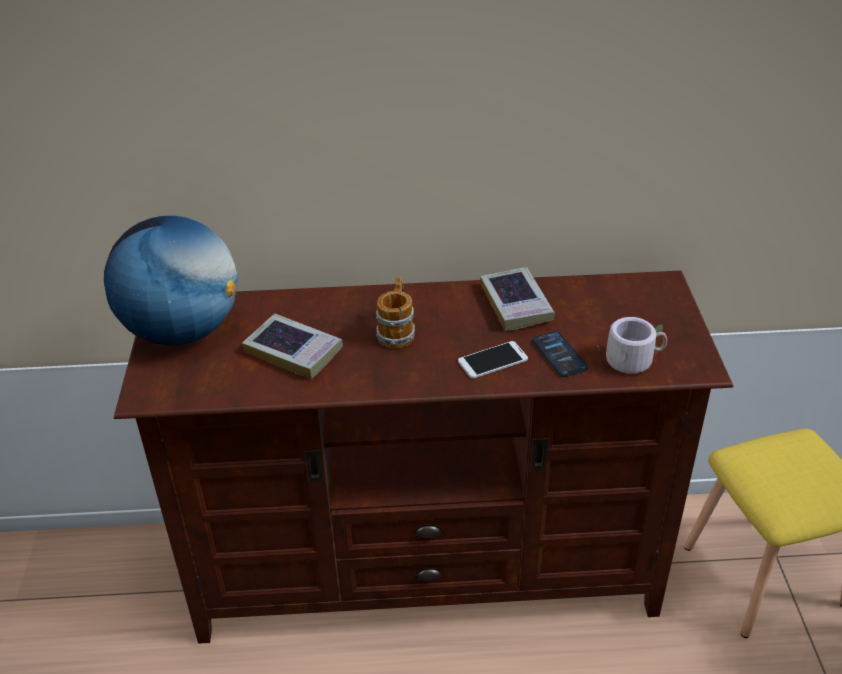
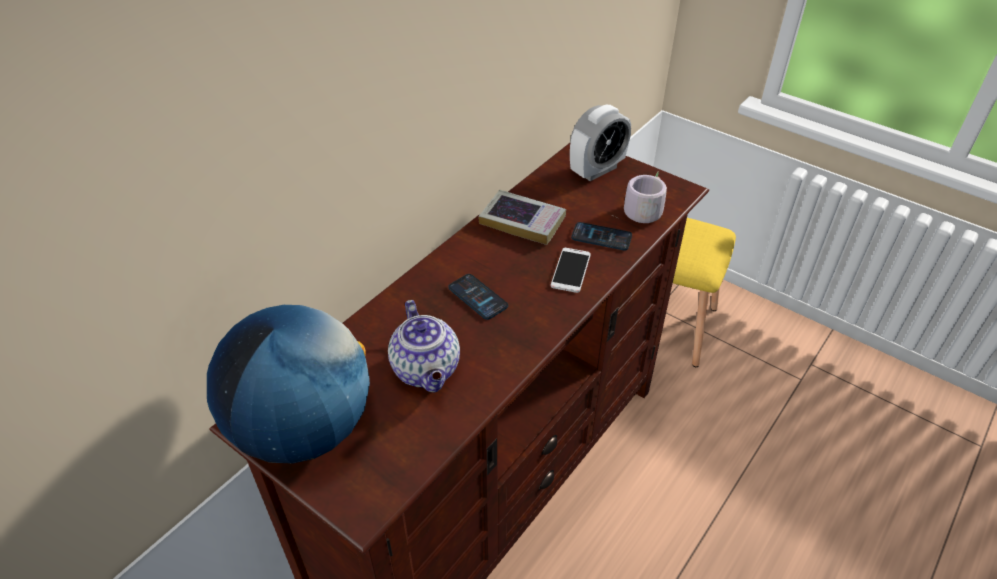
camera: 50 degrees left, 5 degrees up
book [242,314,343,379] -> teapot [388,300,460,392]
mug [376,276,415,348] -> phone [448,274,508,320]
none -> alarm clock [570,105,631,181]

